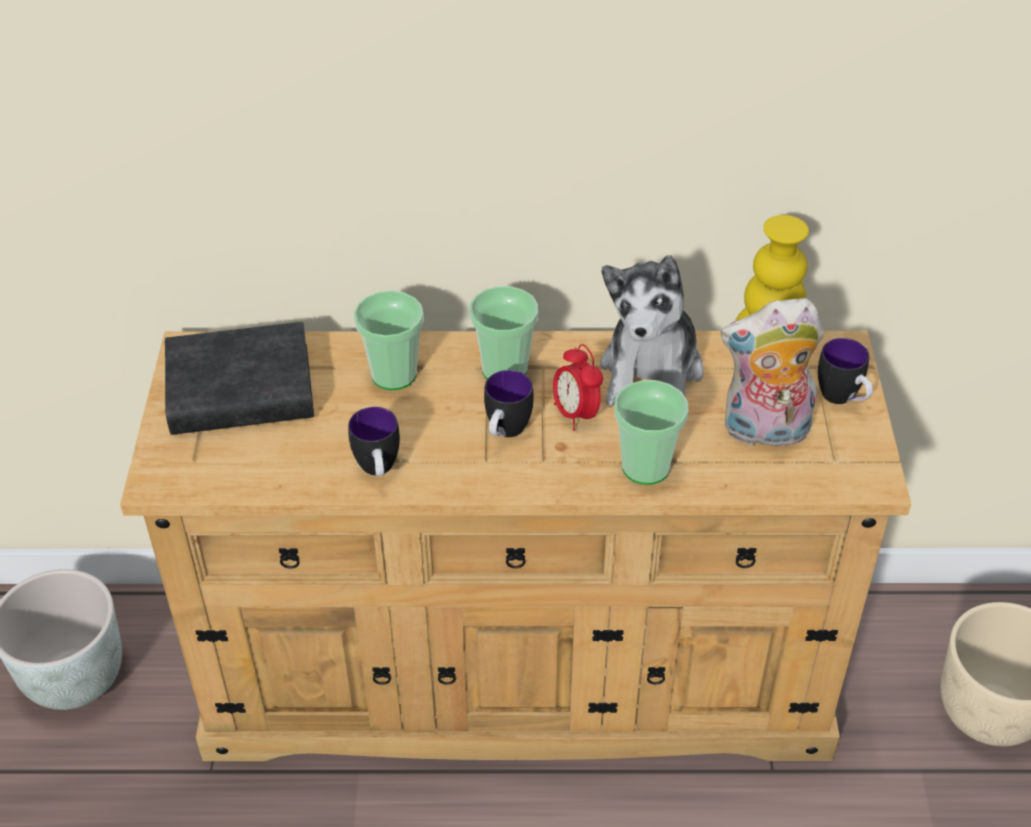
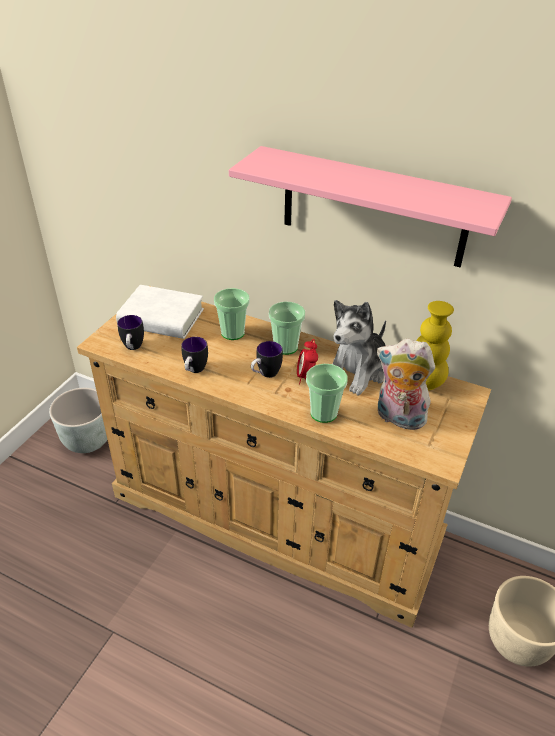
camera: 25 degrees right, 5 degrees down
black book [165,322,314,435] -> white book [116,285,204,339]
mug [818,338,873,404] -> mug moved to [117,315,144,350]
none -> pink shelf [229,146,512,267]

